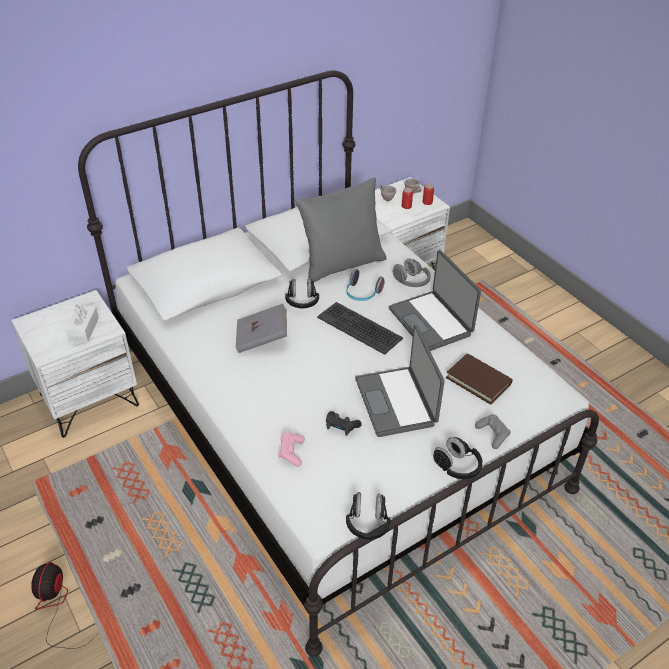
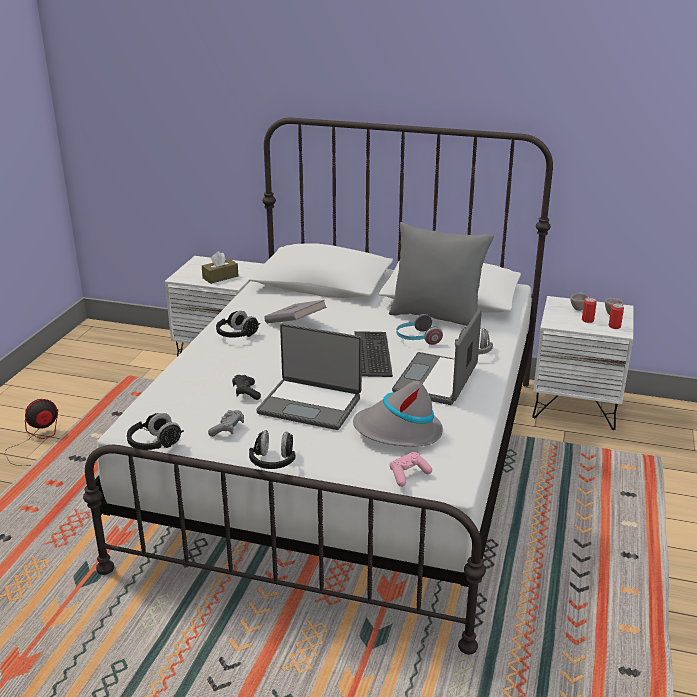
camera: 50 degrees right, 15 degrees down
white tissue box [66,304,99,342] -> brown tissue box [202,251,238,284]
pink game controller [278,433,305,467] -> pink game controller moved to [390,452,432,487]
black headphones [285,279,319,308] -> black headphones moved to [216,311,261,338]
laptop [355,325,444,437] -> laptop turned 105 degrees counterclockwise [256,323,362,430]
brown book [446,353,513,405] -> grey hat [353,381,443,447]
grey game controller [475,414,511,449] -> grey game controller moved to [208,410,244,437]

